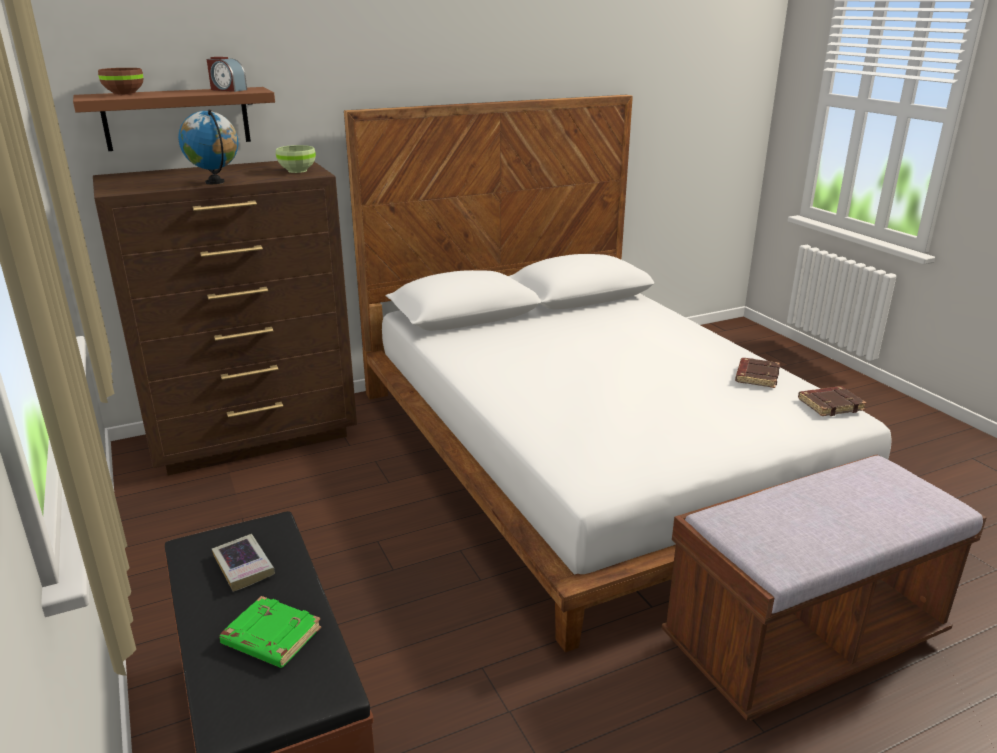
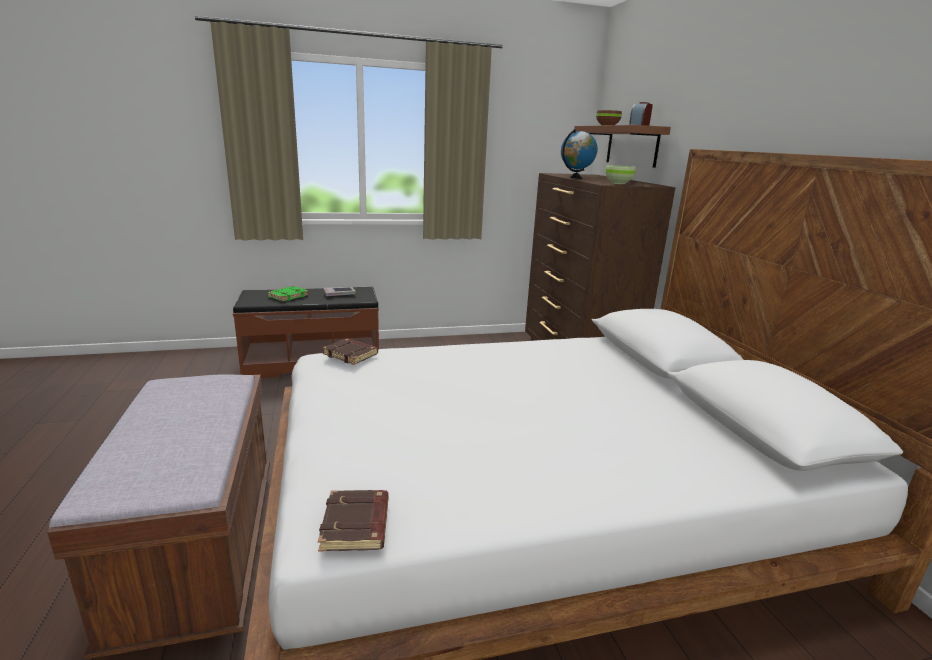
camera: 100 degrees right, 5 degrees down
brown book [735,358,780,388] -> brown book moved to [323,338,378,365]

